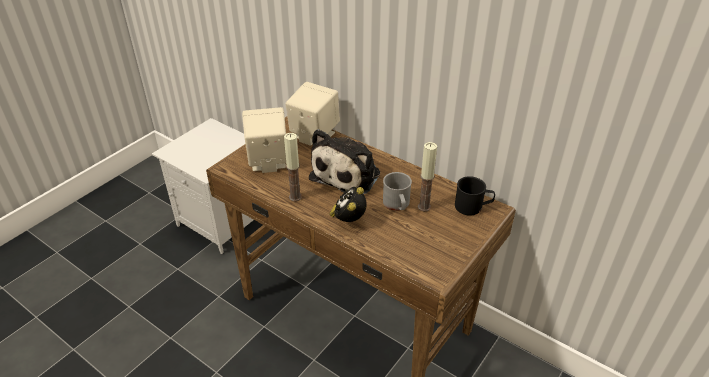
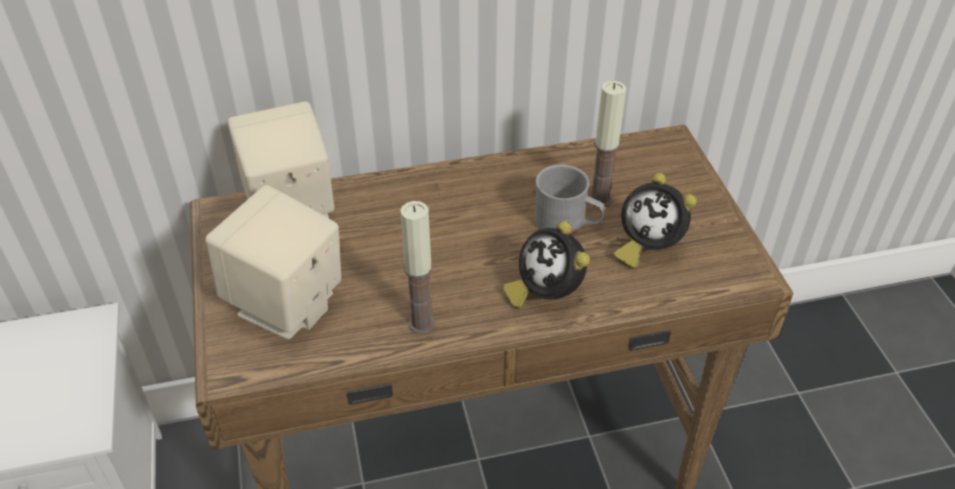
camera: 50 degrees left, 5 degrees up
plush toy [309,129,380,194] -> none
black mug [455,176,495,216] -> none
none -> alarm clock [614,173,697,268]

